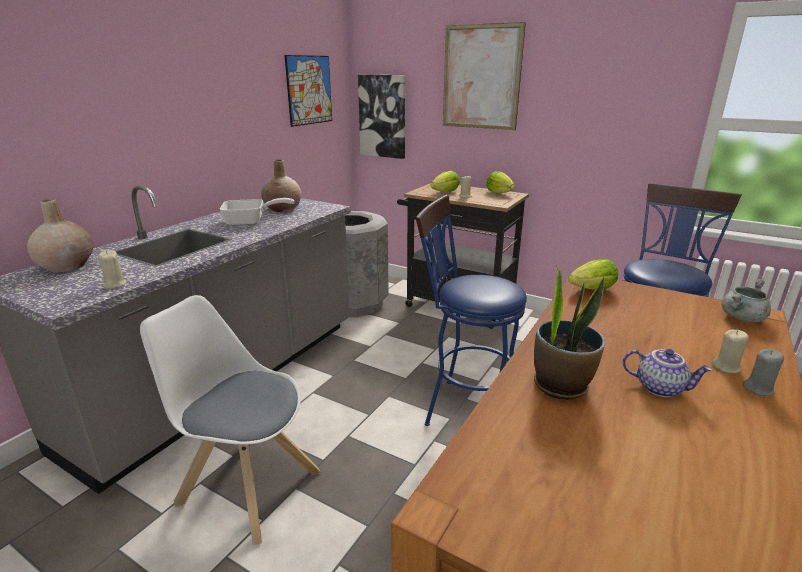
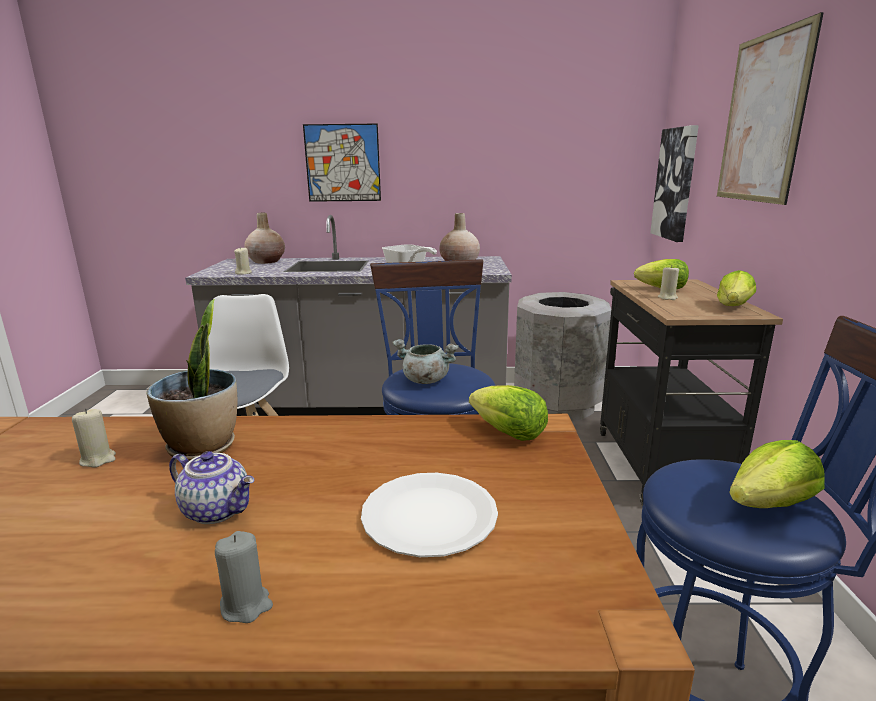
camera: 60 degrees right, 5 degrees down
picture [284,55,332,127] -> picture moved to [303,124,381,202]
teapot [623,349,712,397] -> teapot turned 60 degrees counterclockwise [169,451,254,524]
beige candle [712,330,749,373] -> beige candle moved to [72,408,116,467]
grey cooking pot [722,279,771,322] -> grey cooking pot moved to [392,339,459,384]
none -> white plate [361,473,498,557]
none -> lettuce [729,440,825,508]

